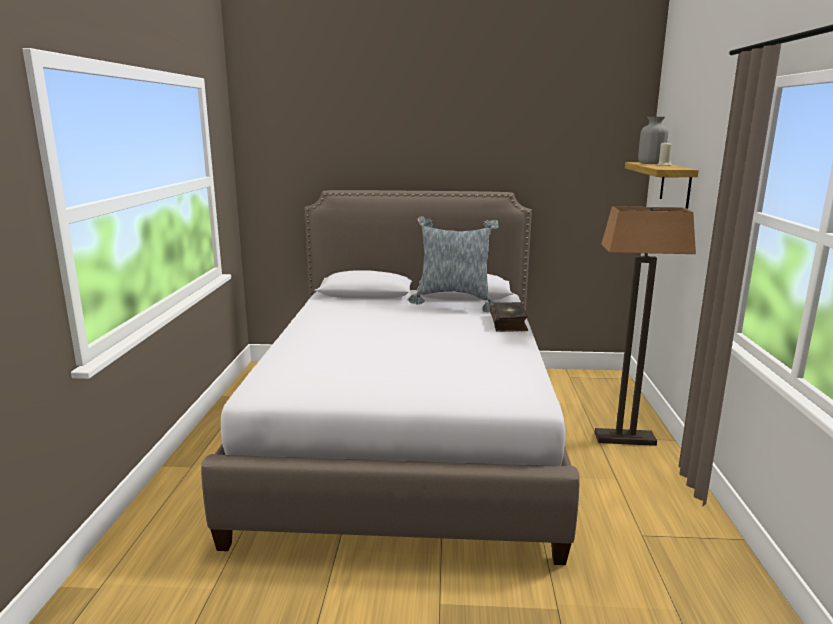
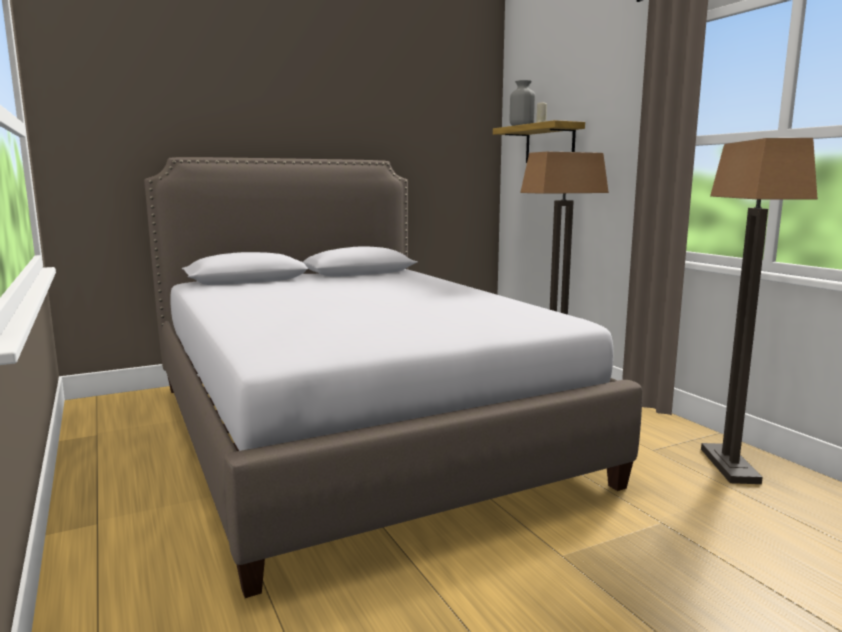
camera: 30 degrees left, 5 degrees down
pillow [408,216,499,313] -> none
book [490,302,528,332] -> none
none -> floor lamp [701,138,818,484]

